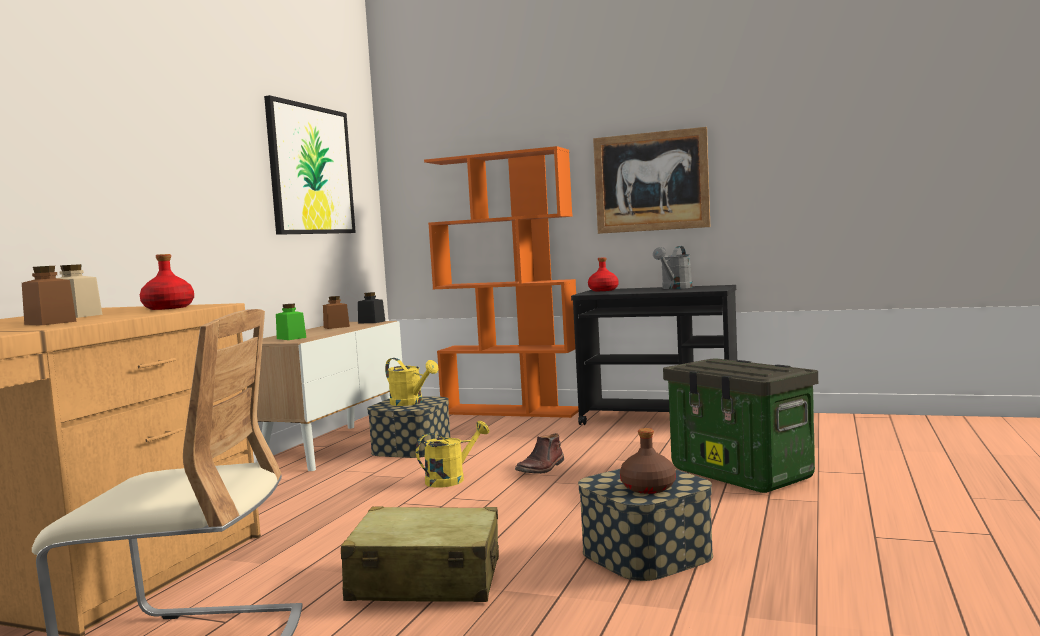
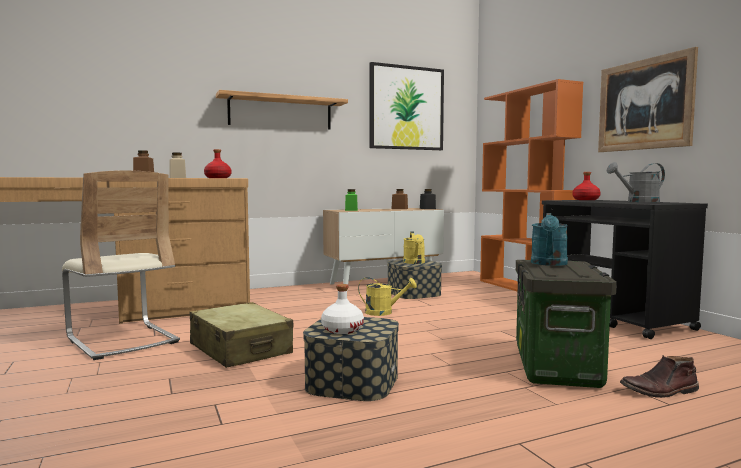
camera: 45 degrees right, 0 degrees up
brown boot [515,433,564,474] -> brown boot moved to [620,355,699,398]
brown bottle [620,428,676,494] -> white bottle [321,284,364,334]
none -> shelf [216,90,348,130]
none -> turquoise watering can [531,213,568,266]

